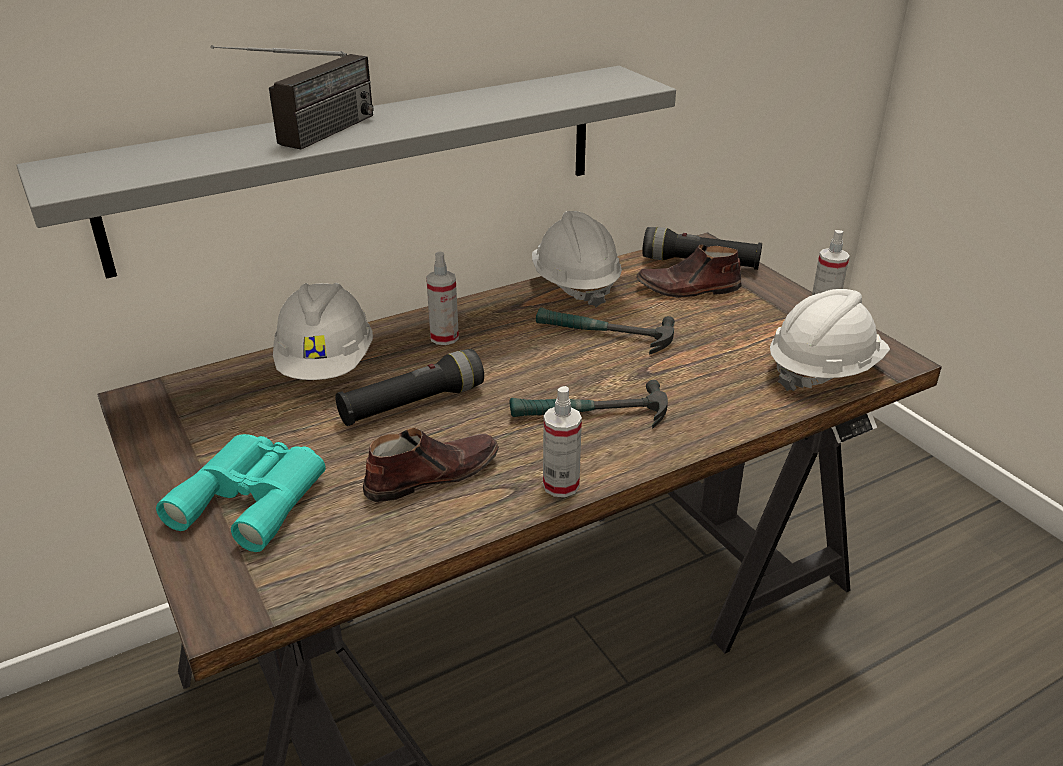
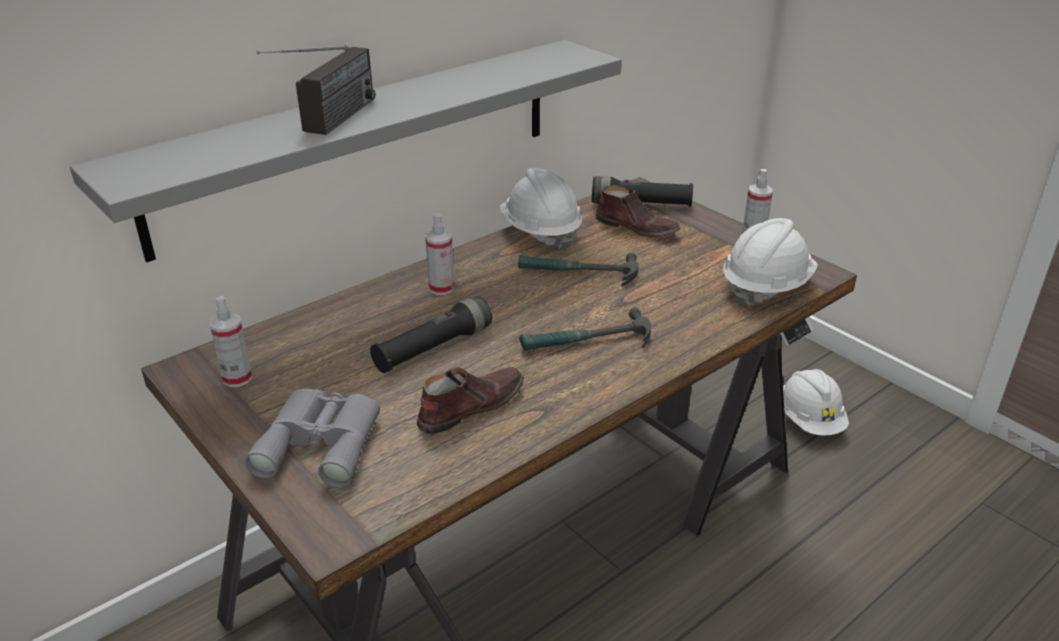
camera: 10 degrees left, 0 degrees up
turquoise binoculars [156,434,326,552] -> grey binoculars [244,389,380,488]
white hard hat [273,283,373,380] -> white hard hat moved to [783,369,849,436]
spray bottle [543,386,582,497] -> spray bottle moved to [209,296,253,387]
brown shoe [636,245,741,298] -> brown shoe turned 135 degrees counterclockwise [596,185,681,237]

